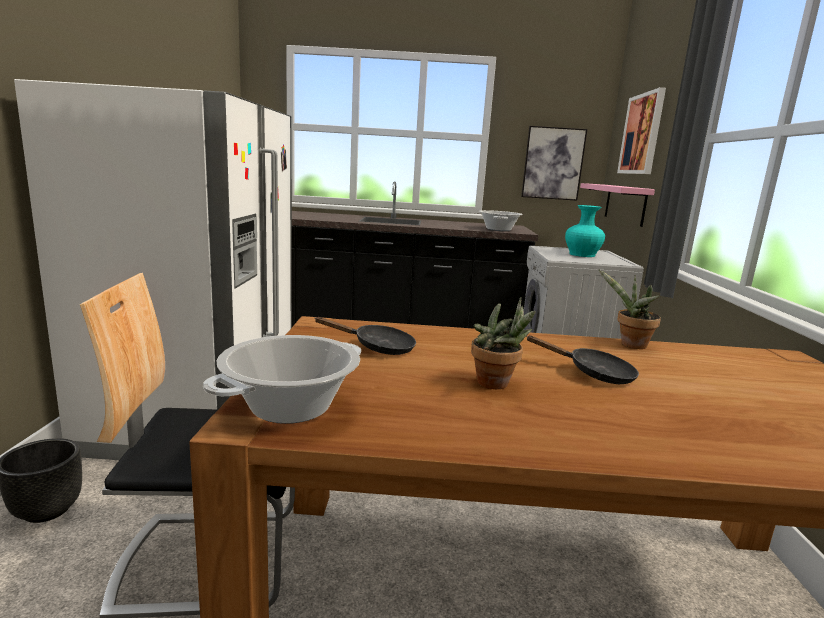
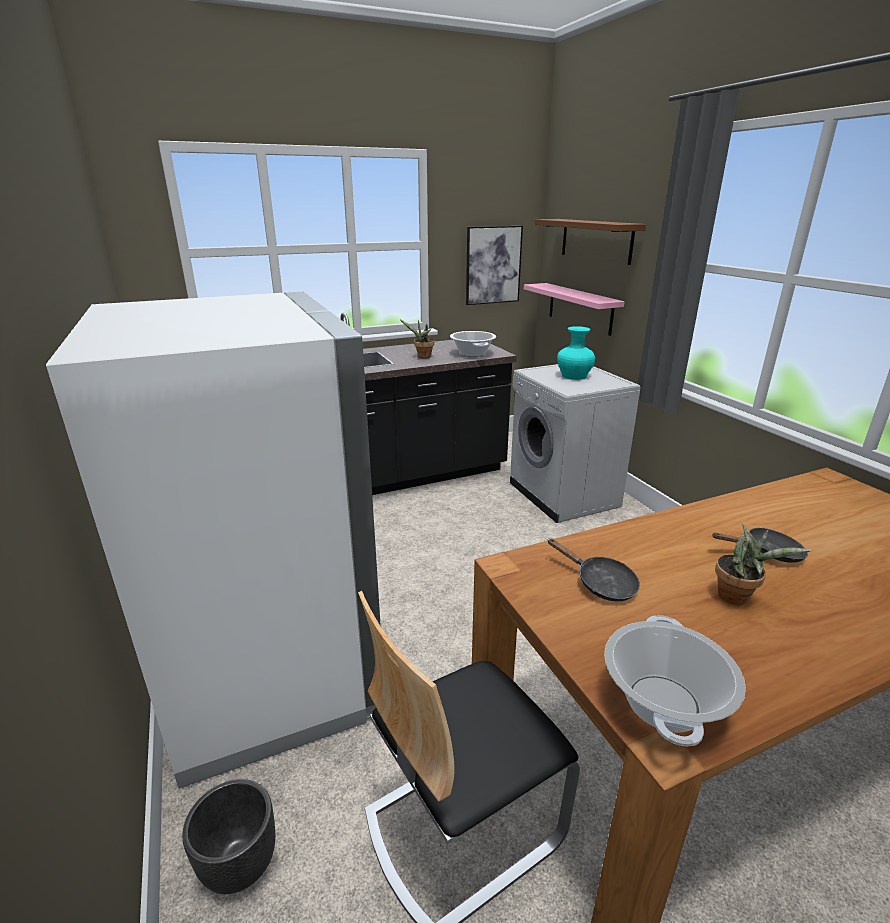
camera: 25 degrees left, 10 degrees up
black frying pan [314,317,416,355] -> black frying pan turned 60 degrees clockwise [547,538,640,602]
potted plant [598,269,661,349] -> potted plant moved to [400,320,434,359]
picture [617,87,666,174] -> brown shelf [535,219,646,265]

